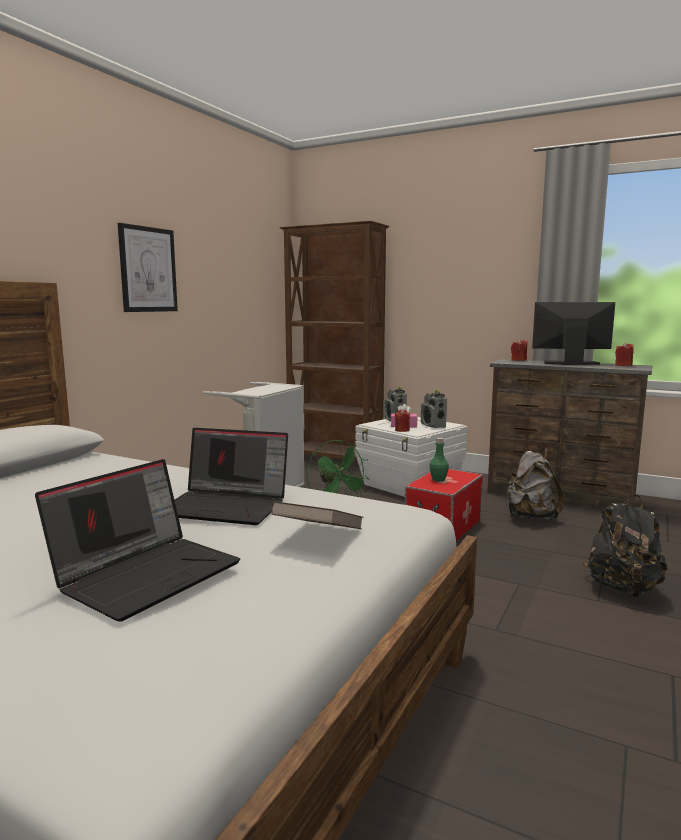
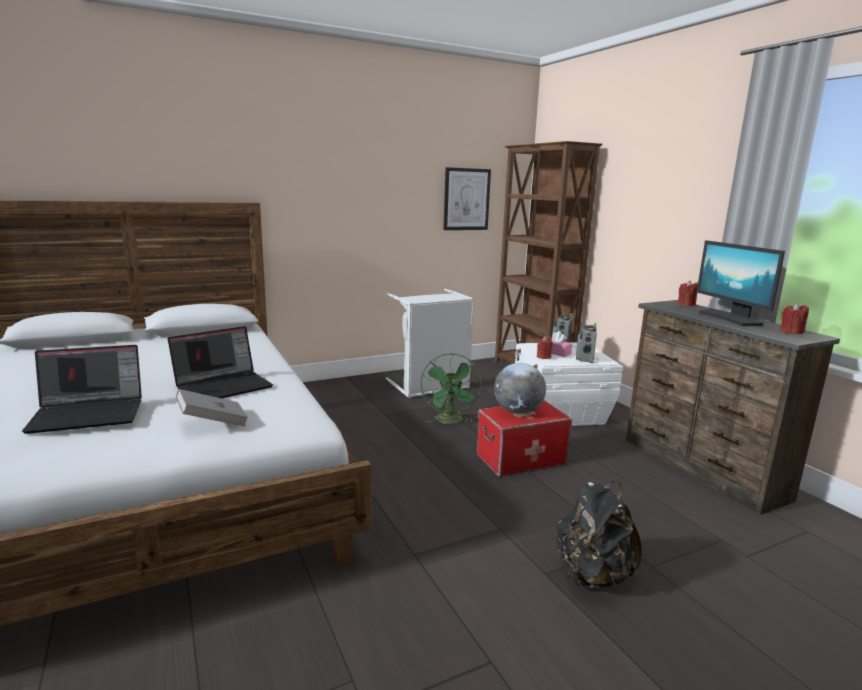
camera: 35 degrees right, 5 degrees up
picture [118,223,178,312] -> picture moved to [443,167,491,230]
laptop [175,428,288,525] -> laptop turned 90 degrees counterclockwise [168,326,273,398]
brown book [271,501,364,529] -> grey book [176,389,248,426]
green bottle [429,438,449,482] -> globe [494,363,546,414]
grey backpack [506,448,564,519] -> none
monitor [532,302,615,365] -> monitor turned 150 degrees counterclockwise [697,240,785,326]

